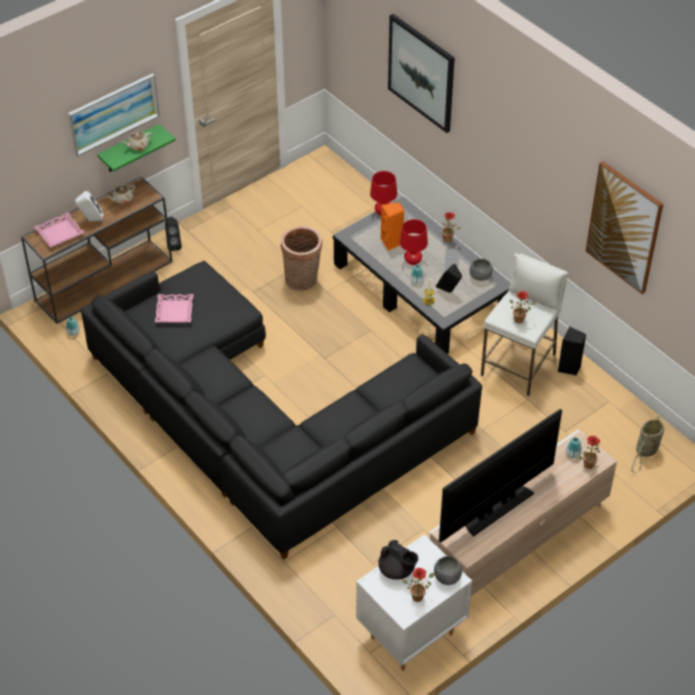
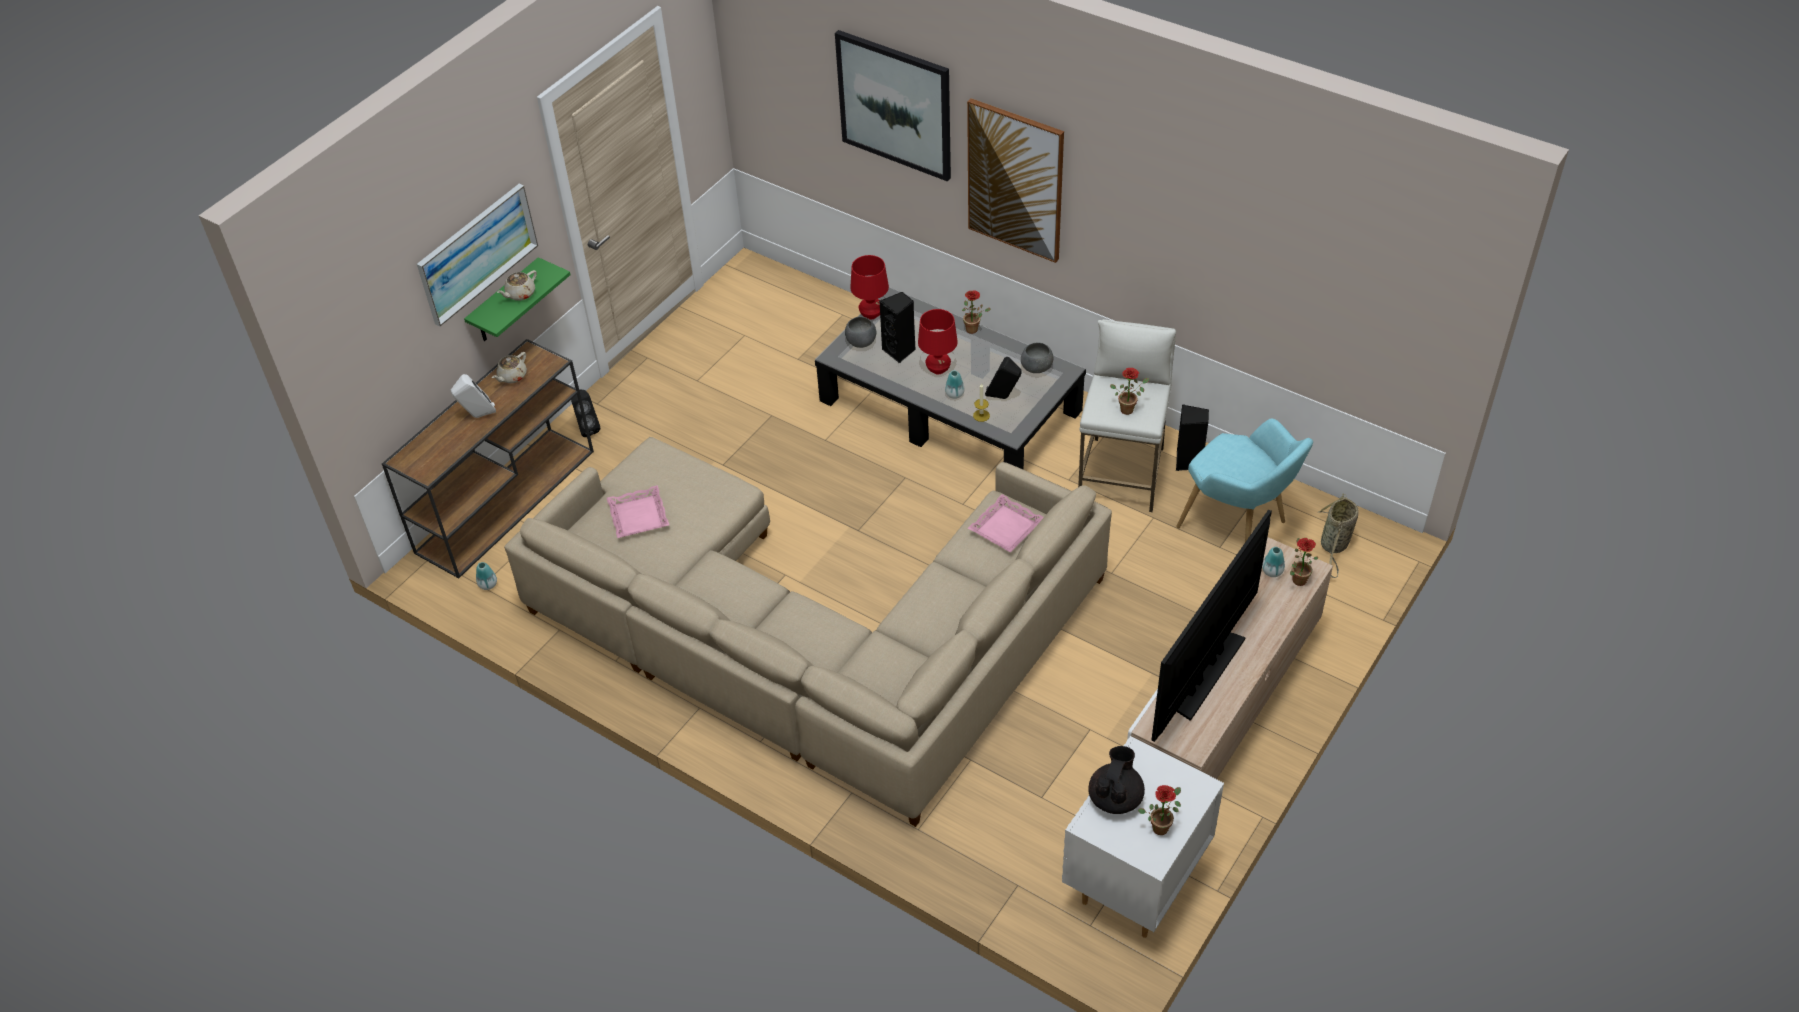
camera: 15 degrees left, 0 degrees up
pink tray [34,213,84,247] -> pink tray moved to [968,494,1044,553]
black sofa [81,261,482,560] -> beige sofa [504,437,1112,827]
basket [280,226,322,291] -> none
black teapot [378,540,418,580] -> black teapot turned 90 degrees counterclockwise [1088,746,1145,814]
orange speaker [381,202,405,251] -> black speaker [880,292,916,363]
grey bowl [434,556,462,585] -> grey bowl moved to [845,316,876,348]
picture [585,161,663,294] -> picture moved to [967,98,1064,263]
none -> turquoise armchair [1176,418,1313,542]

